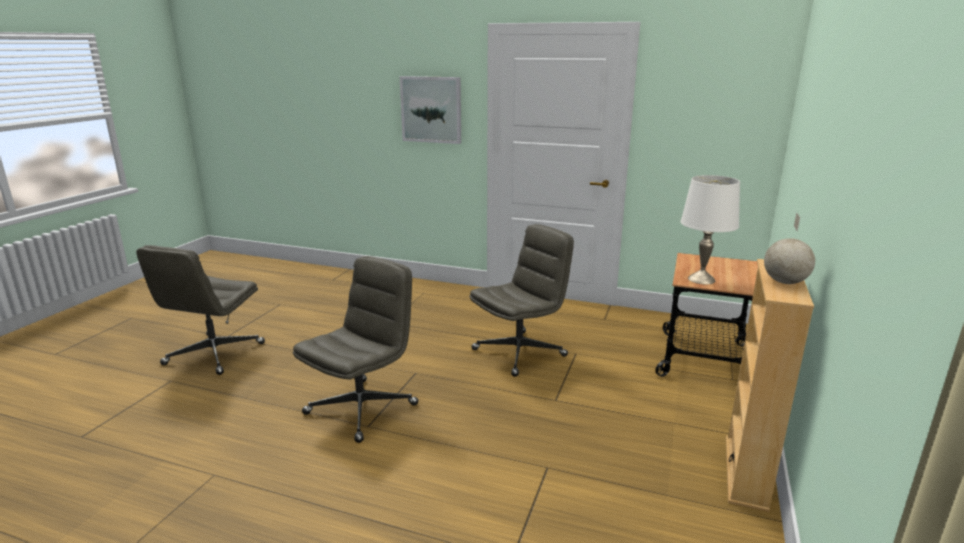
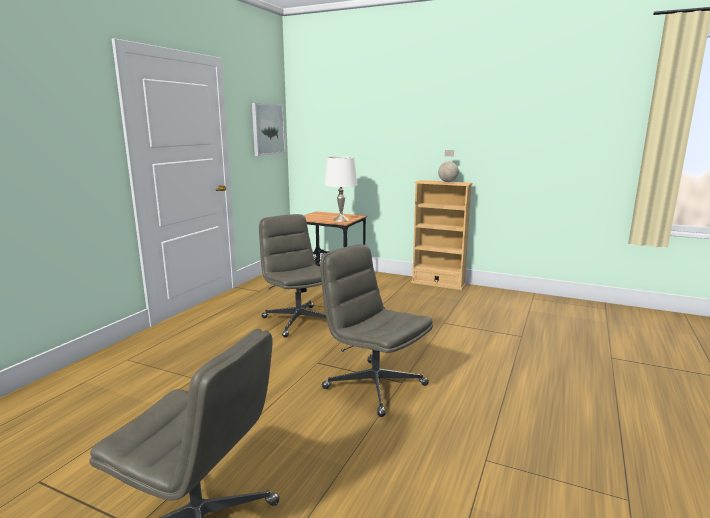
camera: 85 degrees left, 5 degrees down
picture [400,76,461,144] -> picture moved to [252,103,286,156]

